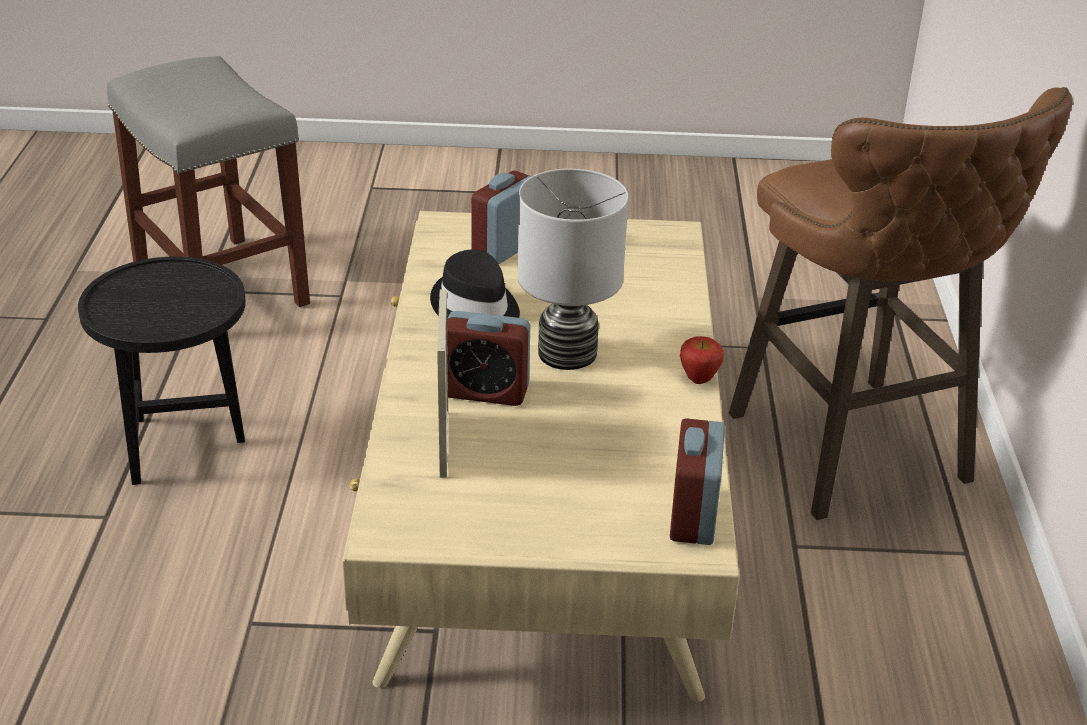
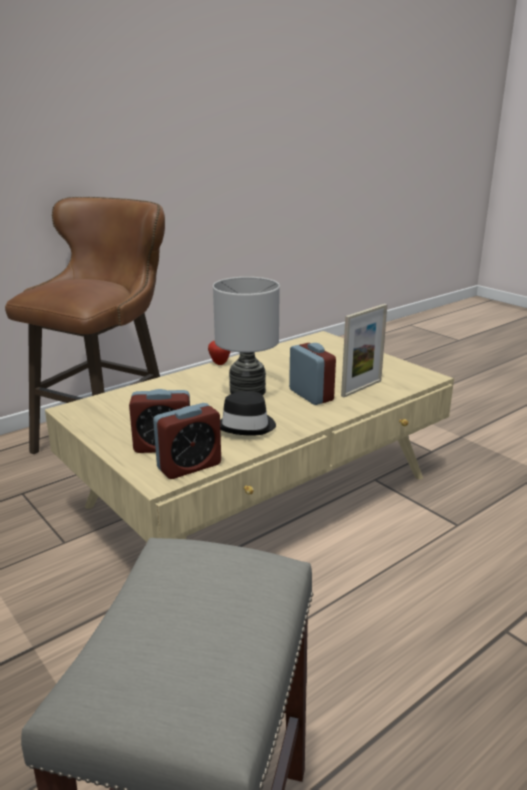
camera: 130 degrees left, 10 degrees down
black side table [78,256,246,485] -> none
alarm clock [670,418,725,545] -> alarm clock moved to [153,403,221,479]

